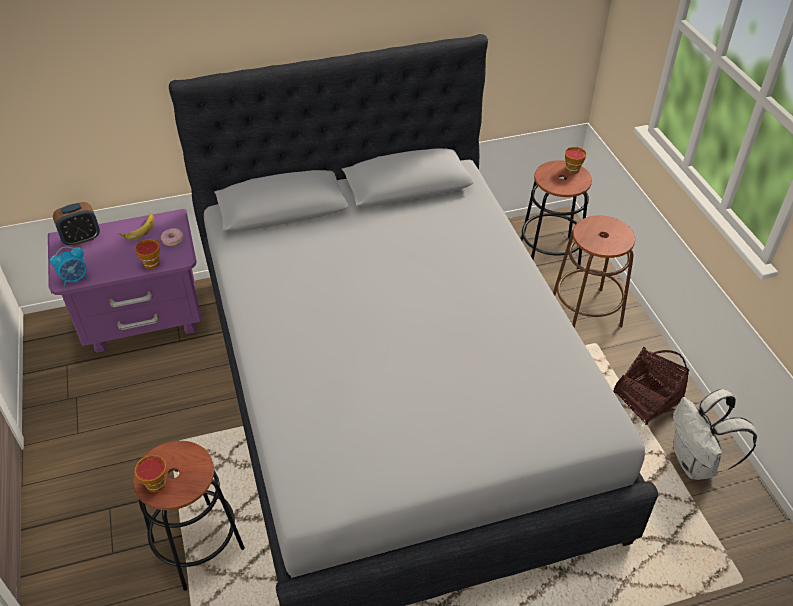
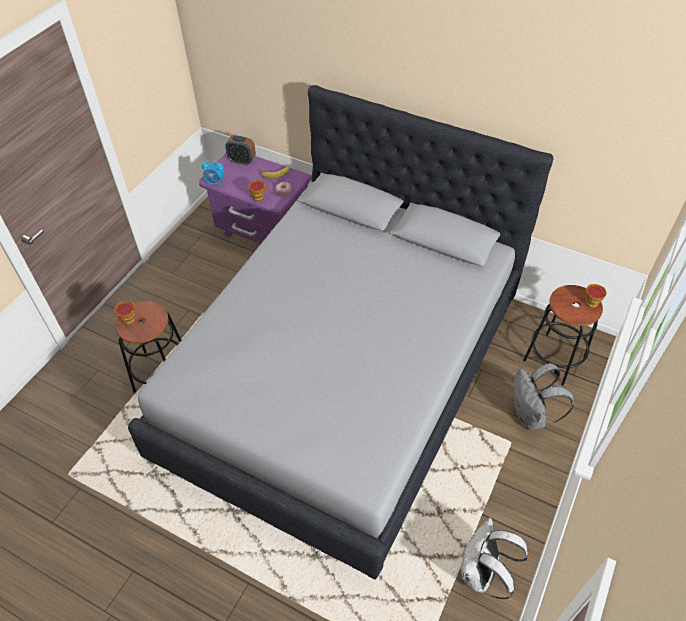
camera: 45 degrees right, 5 degrees up
brown stool [553,216,635,328] -> grey backpack [513,363,574,430]
basket [613,347,689,425] -> none

